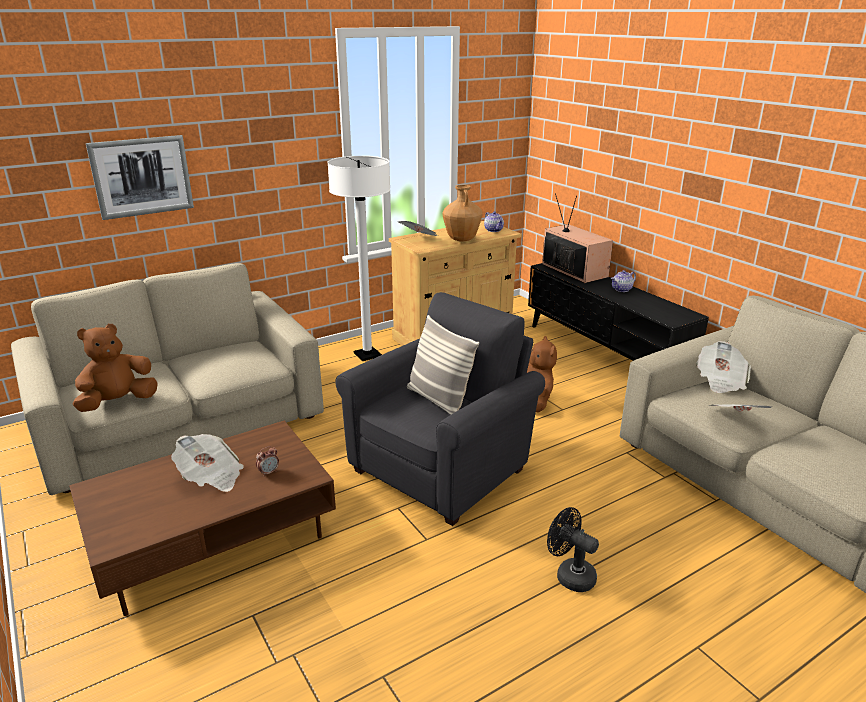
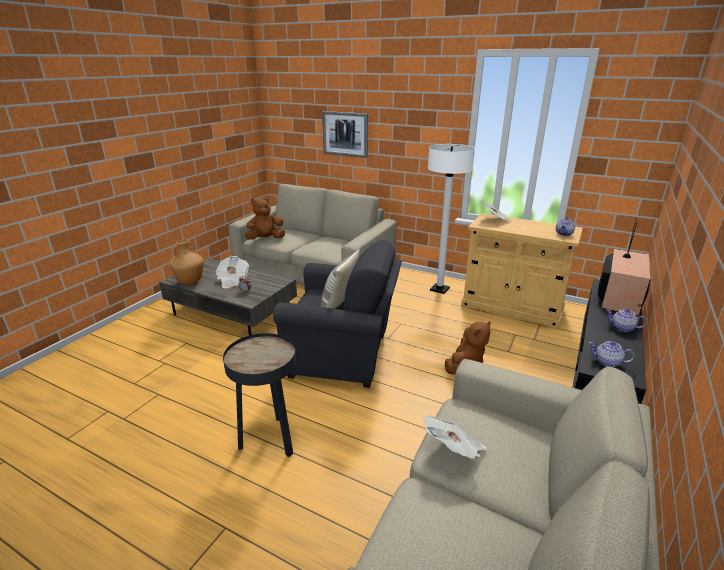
camera: 60 degrees right, 0 degrees up
brown coffee table [69,421,336,616] -> grey coffee table [159,258,297,335]
brown plush toy [73,324,158,412] -> brown plush toy turned 45 degrees counterclockwise [245,198,285,240]
brown vase [443,185,482,241] -> brown vase moved to [169,240,204,285]
black fan [547,507,599,592] -> black side table [223,333,296,457]
newspaper [696,341,751,393] -> none
none -> teapot [589,341,635,367]

